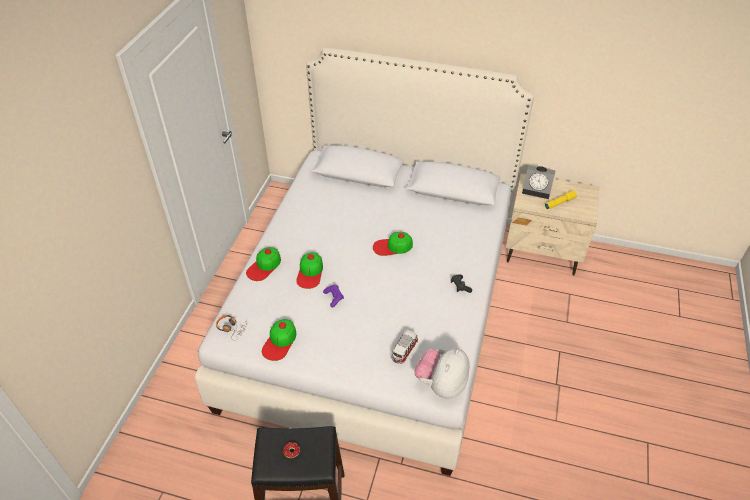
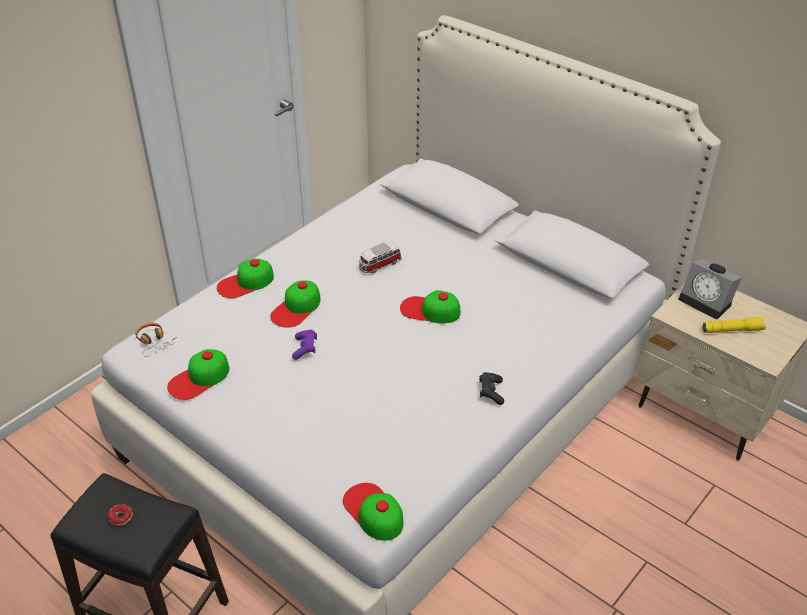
camera: 25 degrees right, 5 degrees down
toy car [391,330,418,364] -> toy car moved to [359,241,401,274]
plush toy [414,348,469,399] -> cap [343,483,403,541]

